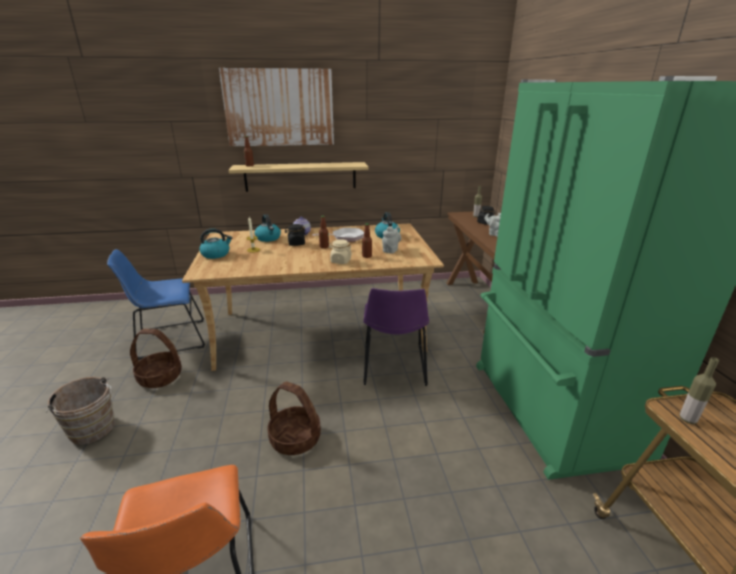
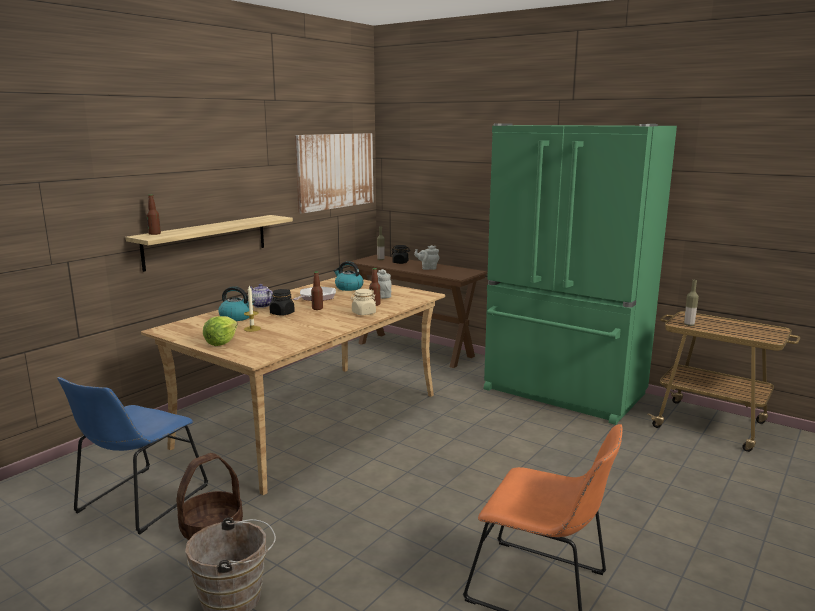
camera: 45 degrees left, 10 degrees down
kettle [199,229,232,259] -> lettuce [203,316,238,346]
picture [219,68,334,146] -> picture moved to [295,133,373,214]
basket [268,382,321,455] -> none
purple chair [363,288,429,386] -> none

